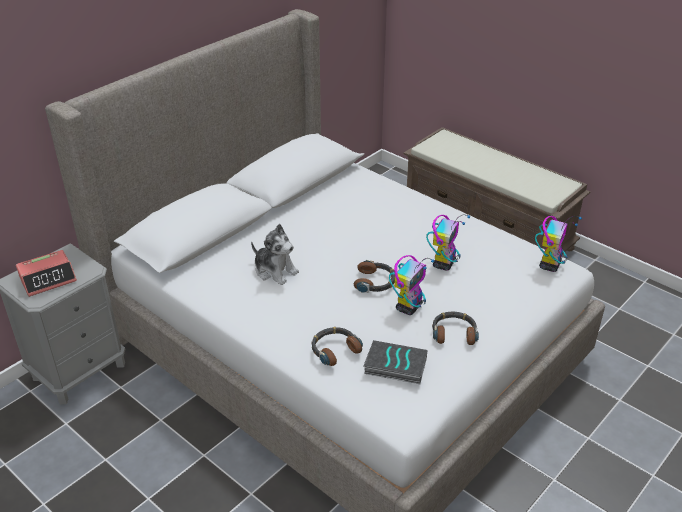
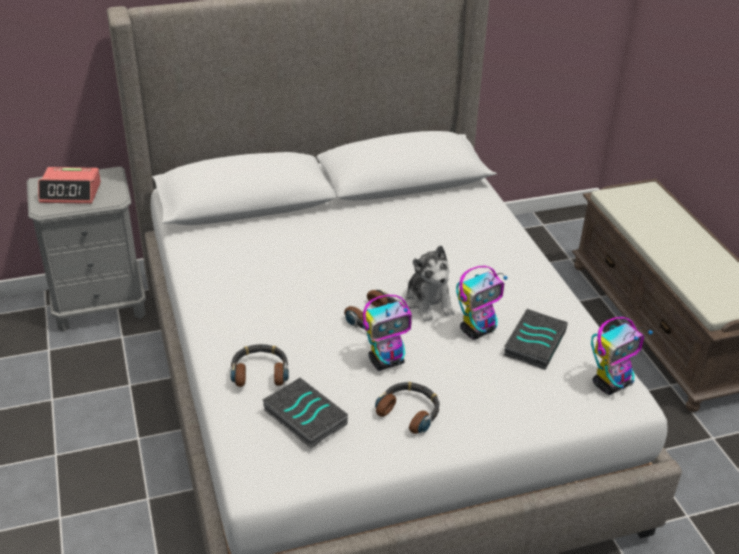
camera: 30 degrees right, 0 degrees up
plush toy [251,224,299,285] -> plush toy moved to [405,245,455,322]
none -> book [504,309,568,370]

